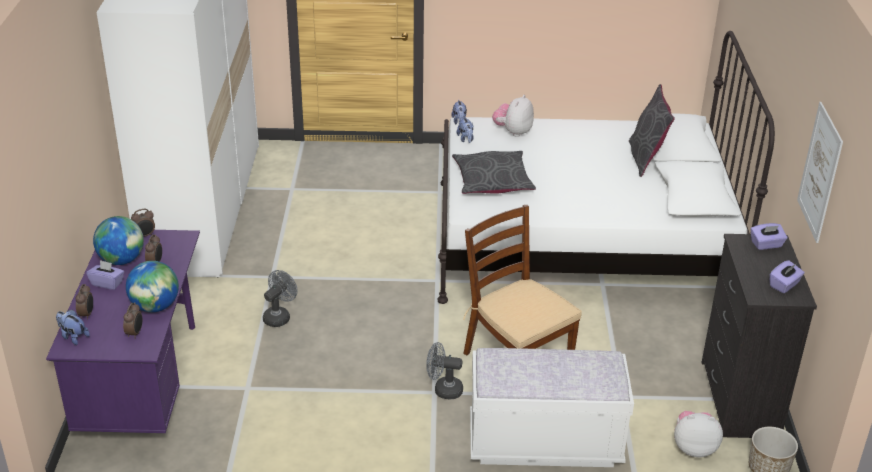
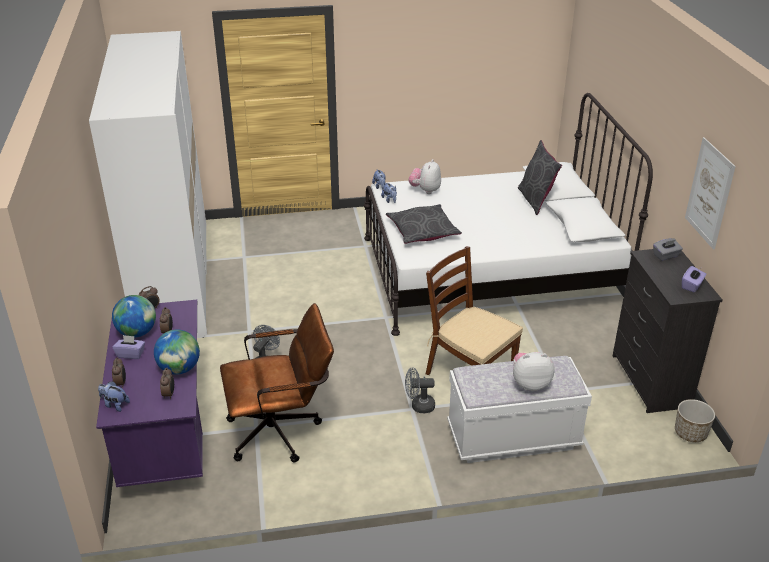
camera: 10 degrees left, 0 degrees up
plush toy [674,411,723,457] -> plush toy moved to [513,352,555,391]
purple tissue box [751,223,787,250] -> grey tissue box [653,238,683,261]
none -> brown office chair [220,303,334,463]

